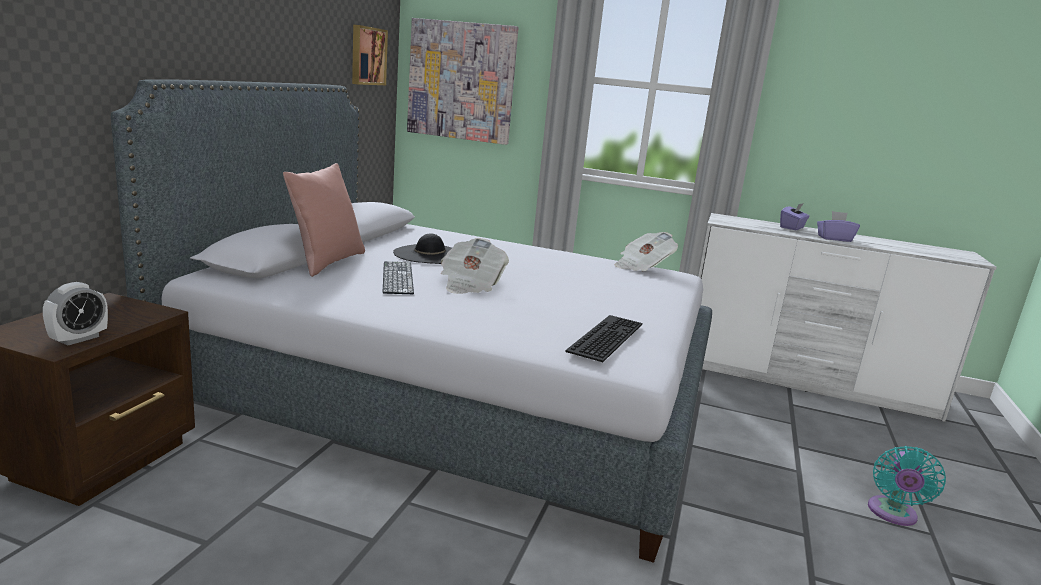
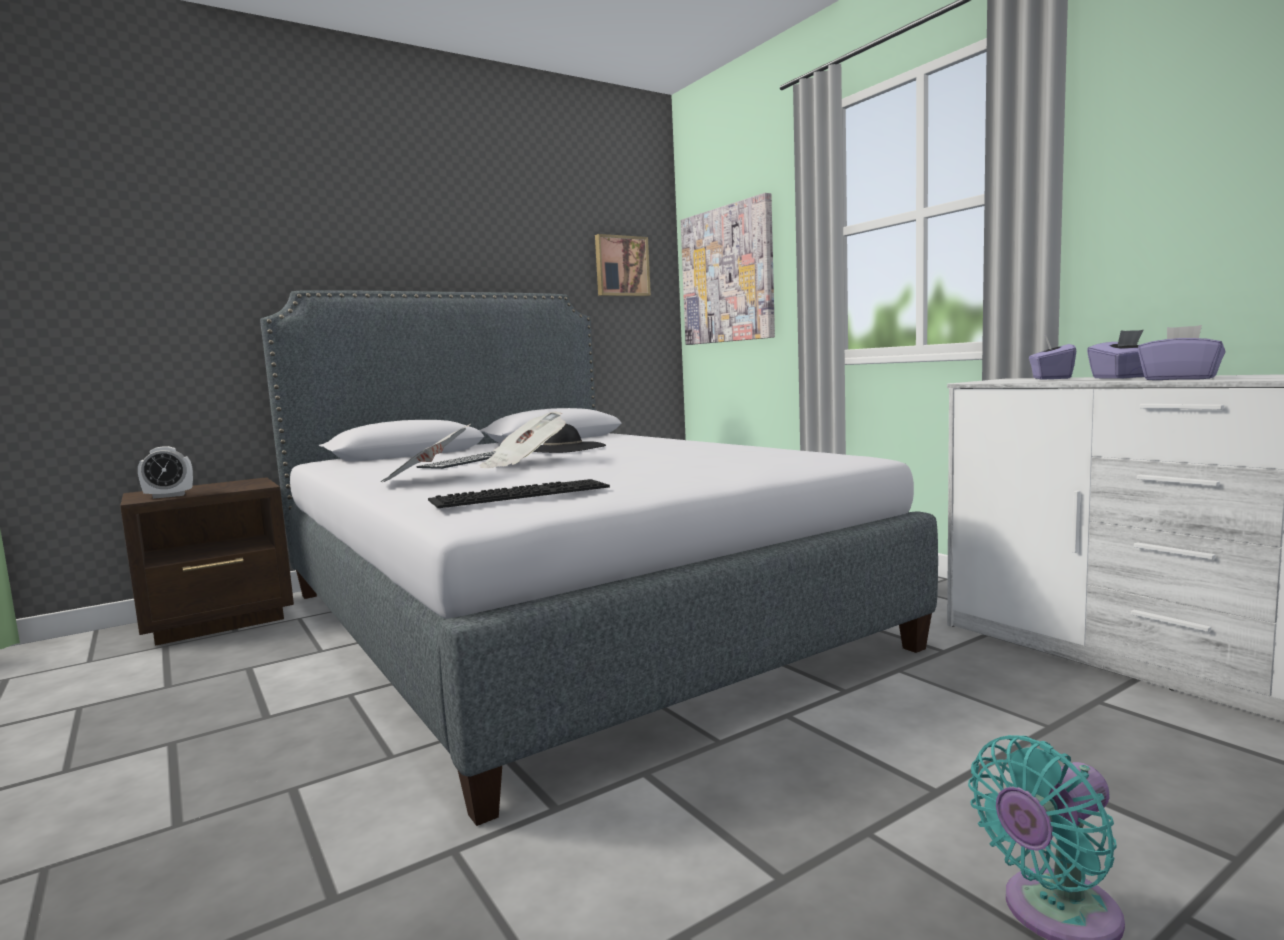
camera: 40 degrees right, 10 degrees down
pink pillow [283,163,365,277] -> none
newspaper [615,232,678,271] -> newspaper moved to [381,424,470,483]
none -> purple tissue box [1029,336,1076,380]

